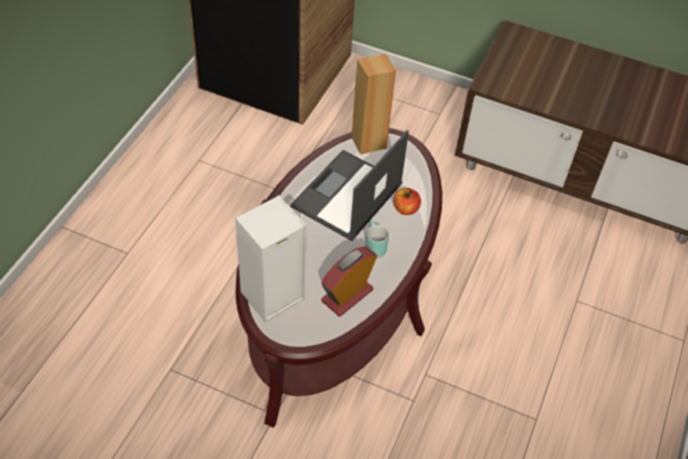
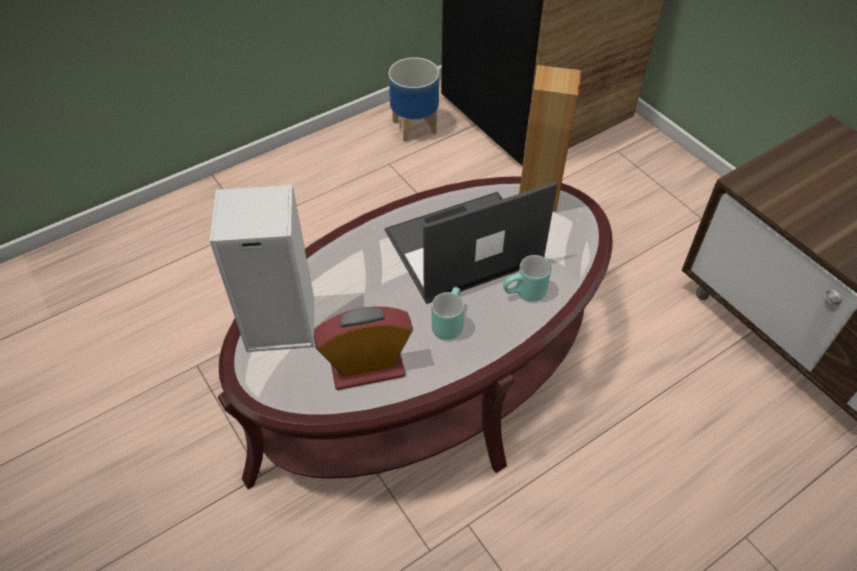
camera: 35 degrees right, 0 degrees up
apple [393,188,421,215] -> turquoise mug [503,255,551,301]
none -> planter [389,57,439,142]

